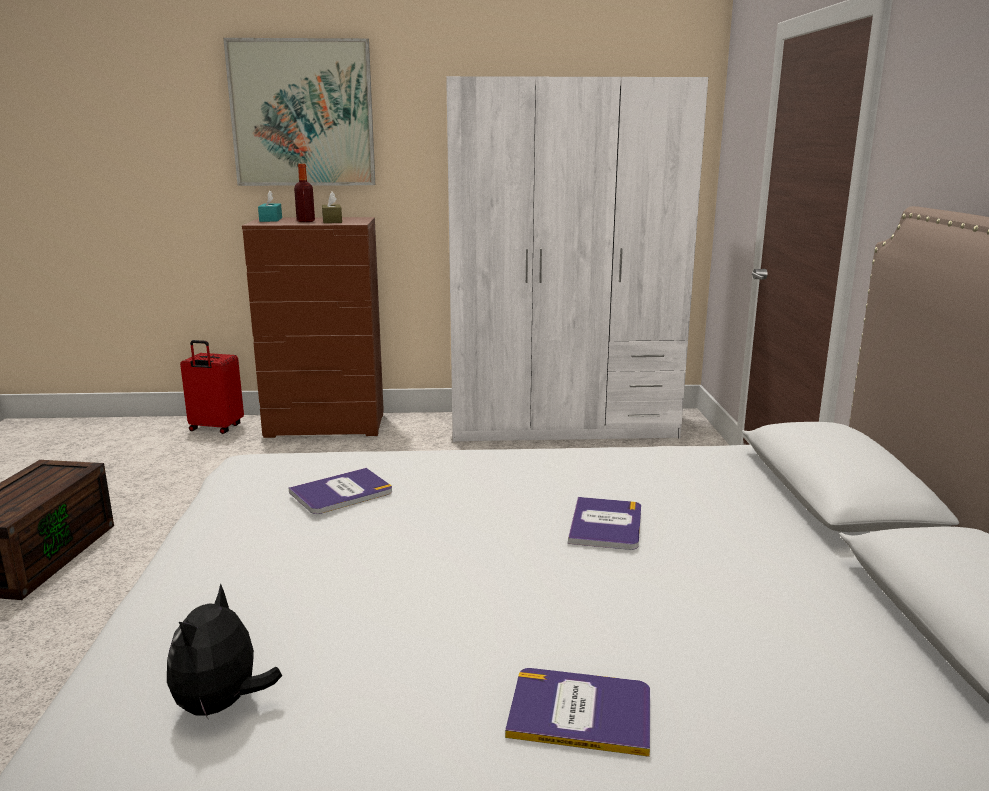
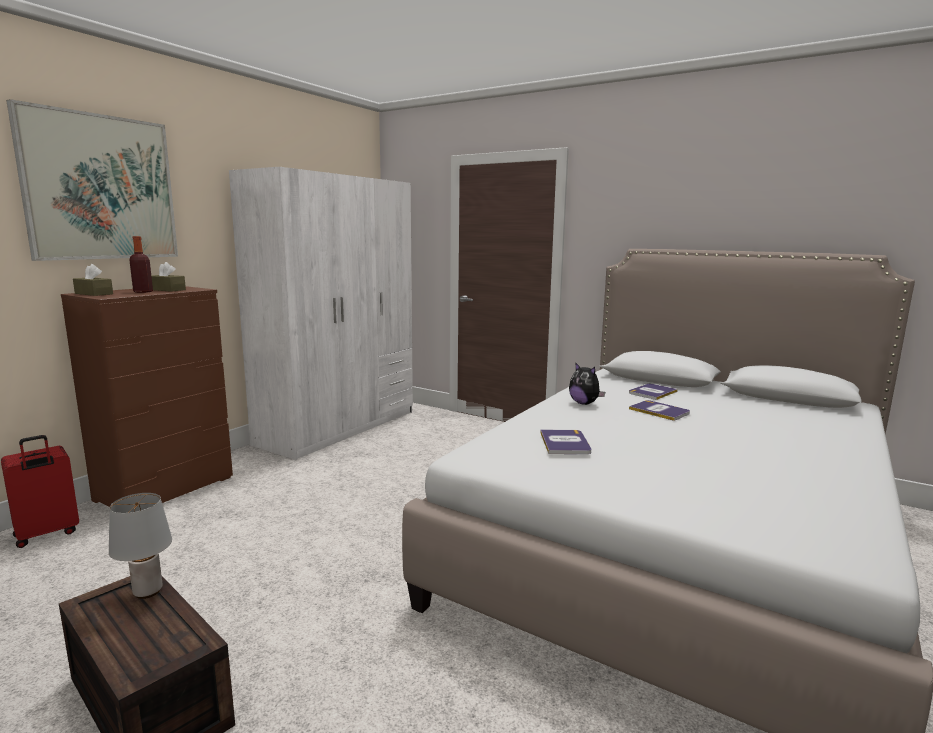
camera: 55 degrees left, 5 degrees down
plush toy [167,583,282,718] -> plush toy moved to [569,362,605,405]
turquoise tissue box [258,191,282,222] -> brown tissue box [73,264,113,296]
book [505,668,650,757] -> book moved to [629,384,678,400]
none -> grey table lamp [109,493,172,599]

